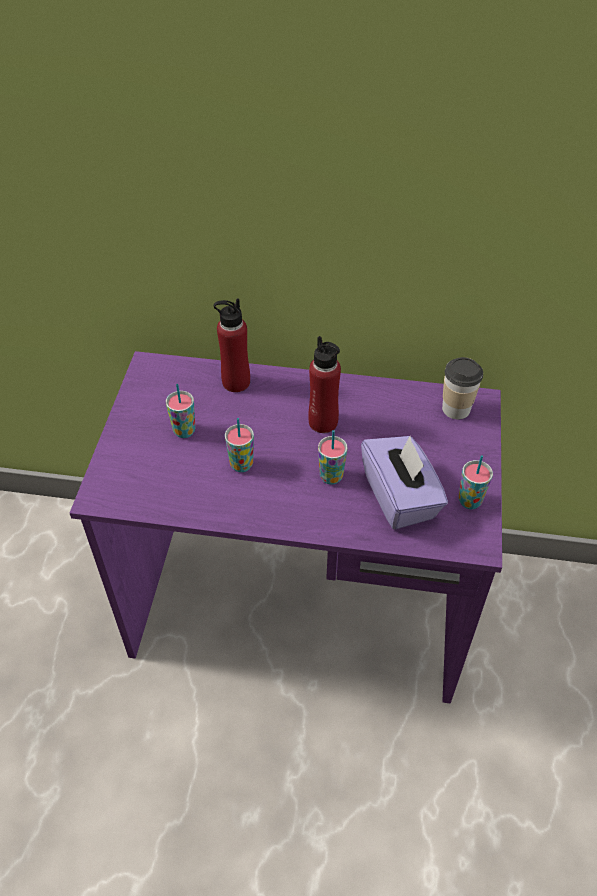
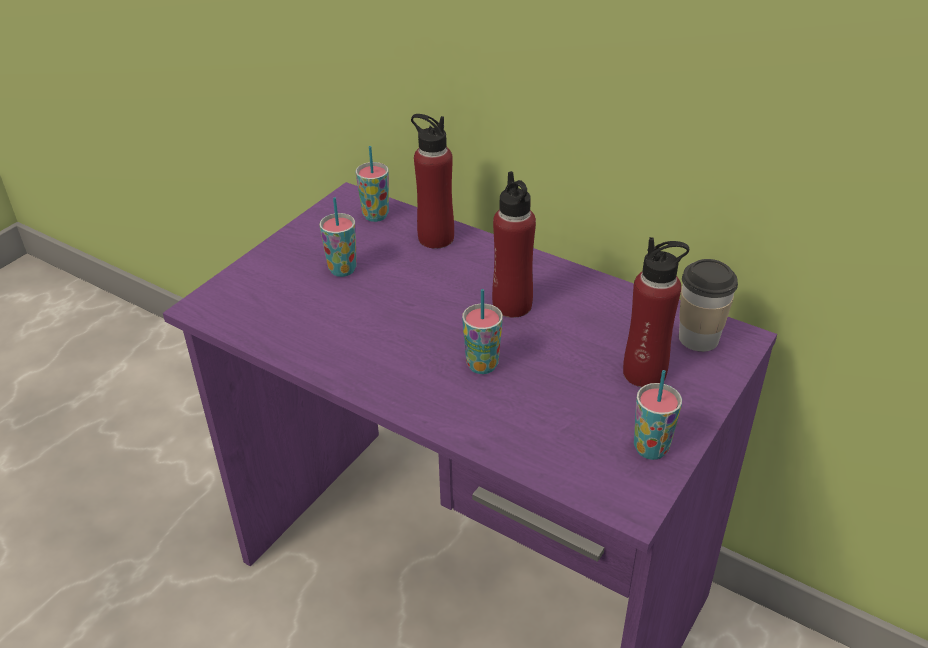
camera: 25 degrees right, 10 degrees down
cup [225,418,254,472] -> cup moved to [356,146,389,222]
purple tissue box [361,436,448,530] -> none
none -> red bottle [623,237,689,387]

